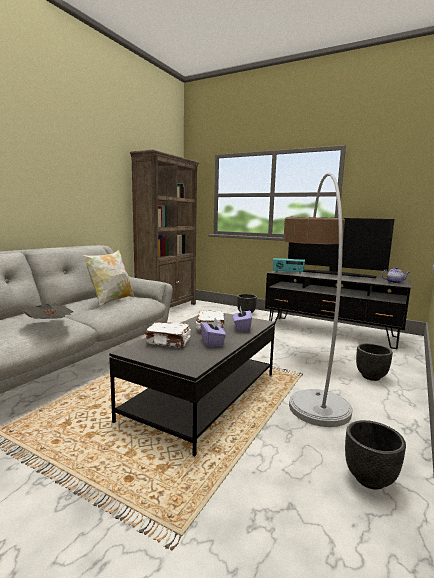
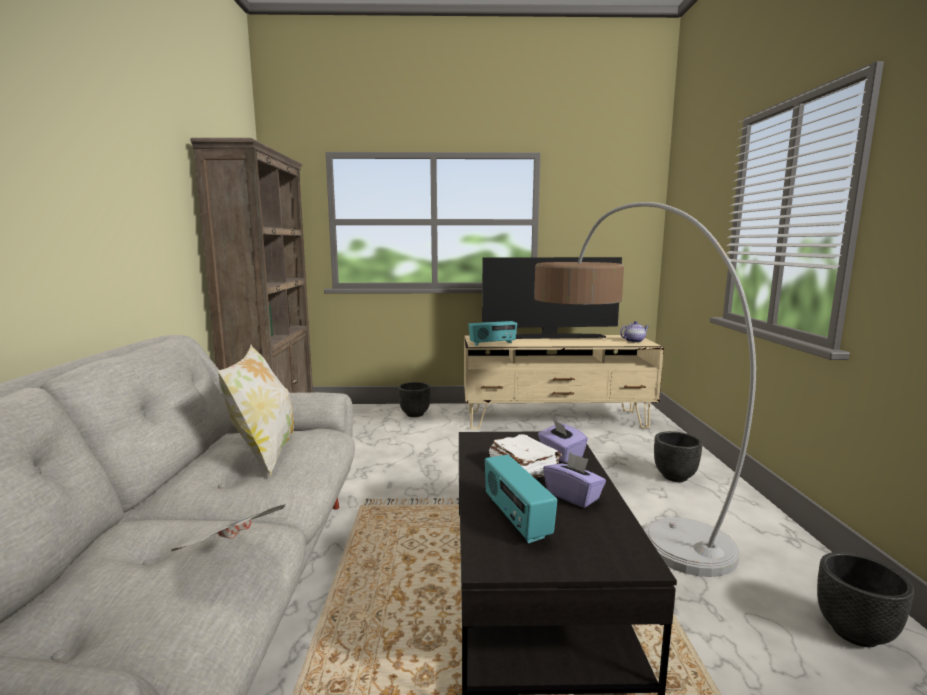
camera: 30 degrees left, 0 degrees up
white book [145,322,191,348] -> radio [485,455,557,543]
black tv stand [265,271,411,349] -> beige tv stand [464,335,664,429]

